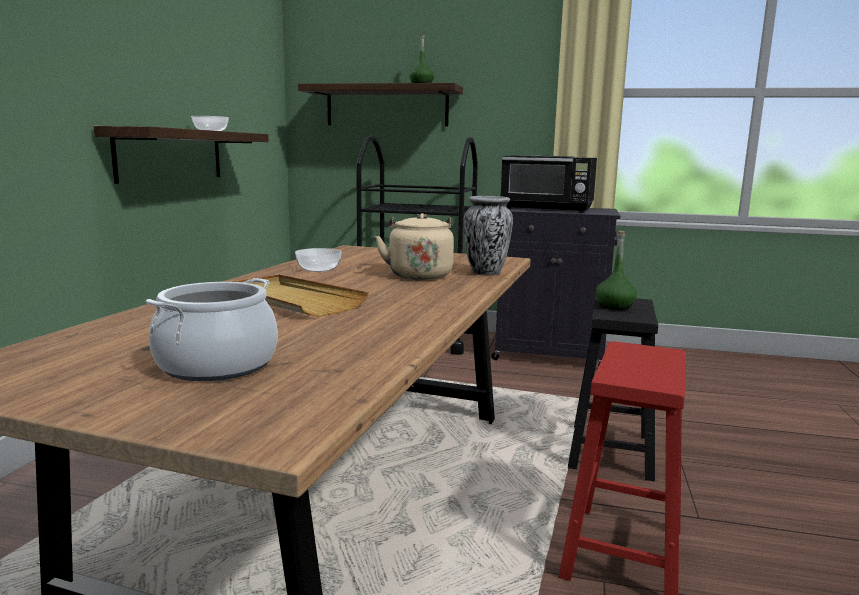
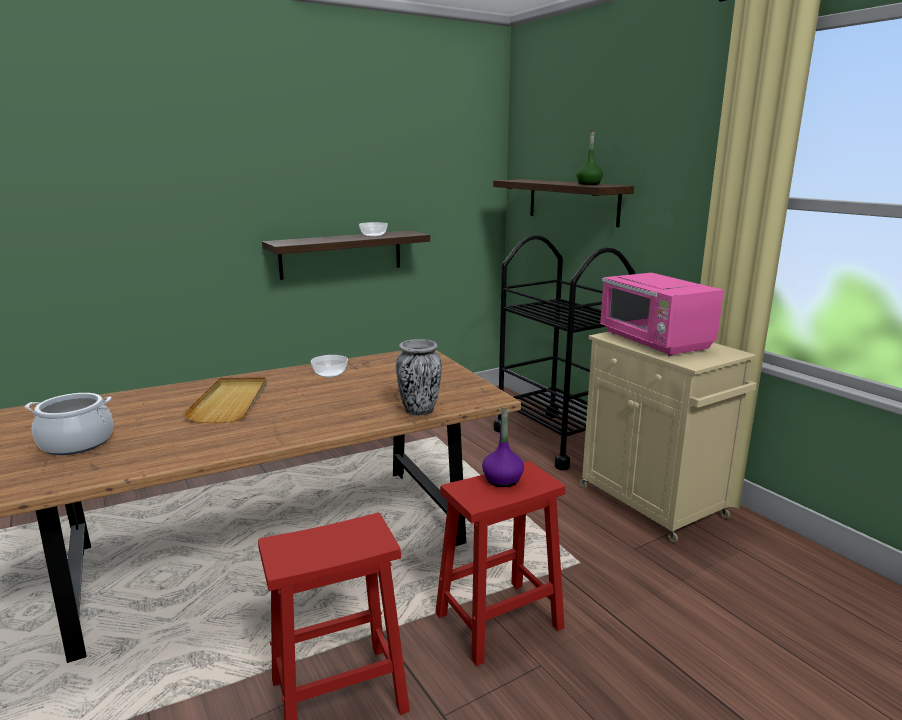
camera: 45 degrees right, 5 degrees up
beige kettle [375,213,454,280] -> none
black cabinet [491,207,621,367] -> beige cabinet [580,332,757,543]
black microwave [501,155,597,213] -> pink microwave [600,273,724,356]
black stool [568,296,658,481] -> red stool [435,461,565,666]
green bottle [596,231,637,310] -> purple bottle [482,405,524,487]

